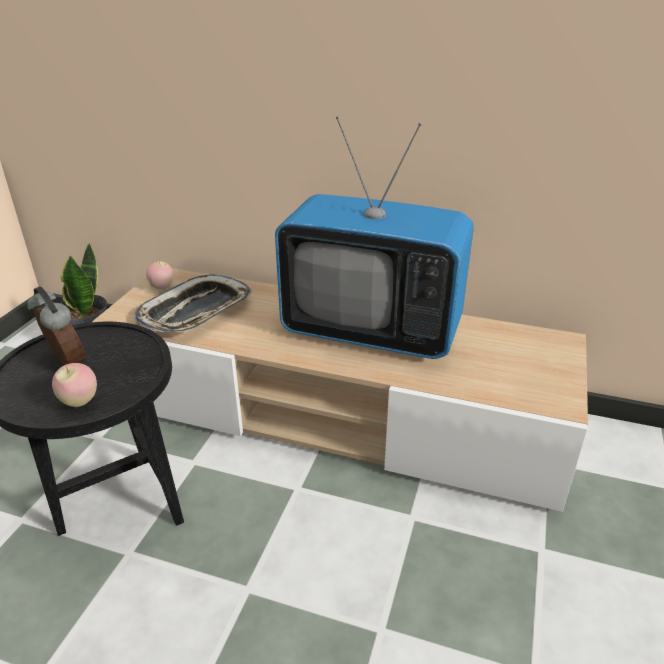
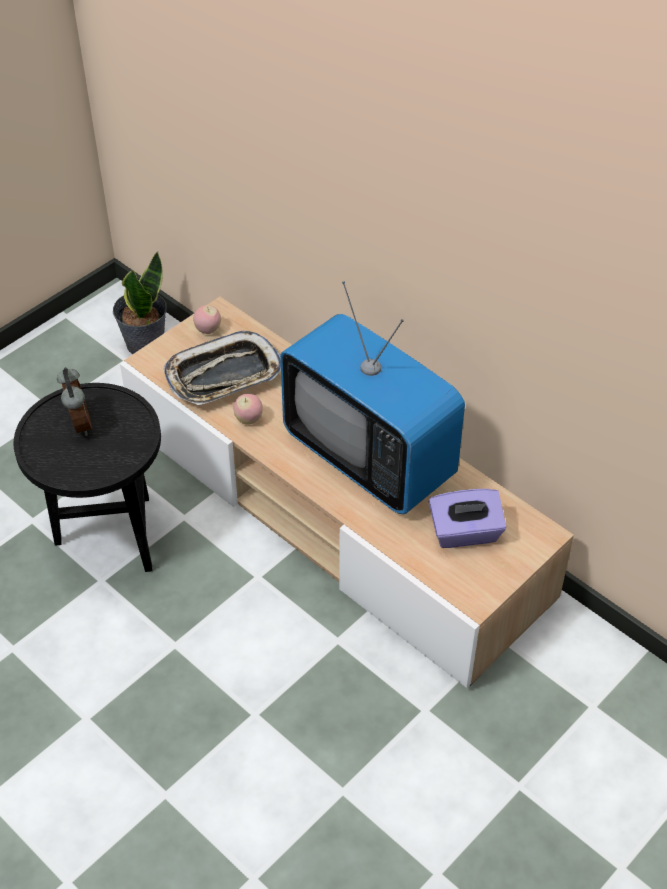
camera: 25 degrees right, 15 degrees up
apple [52,363,97,407] -> apple moved to [233,394,263,425]
none -> purple tissue box [429,489,506,548]

